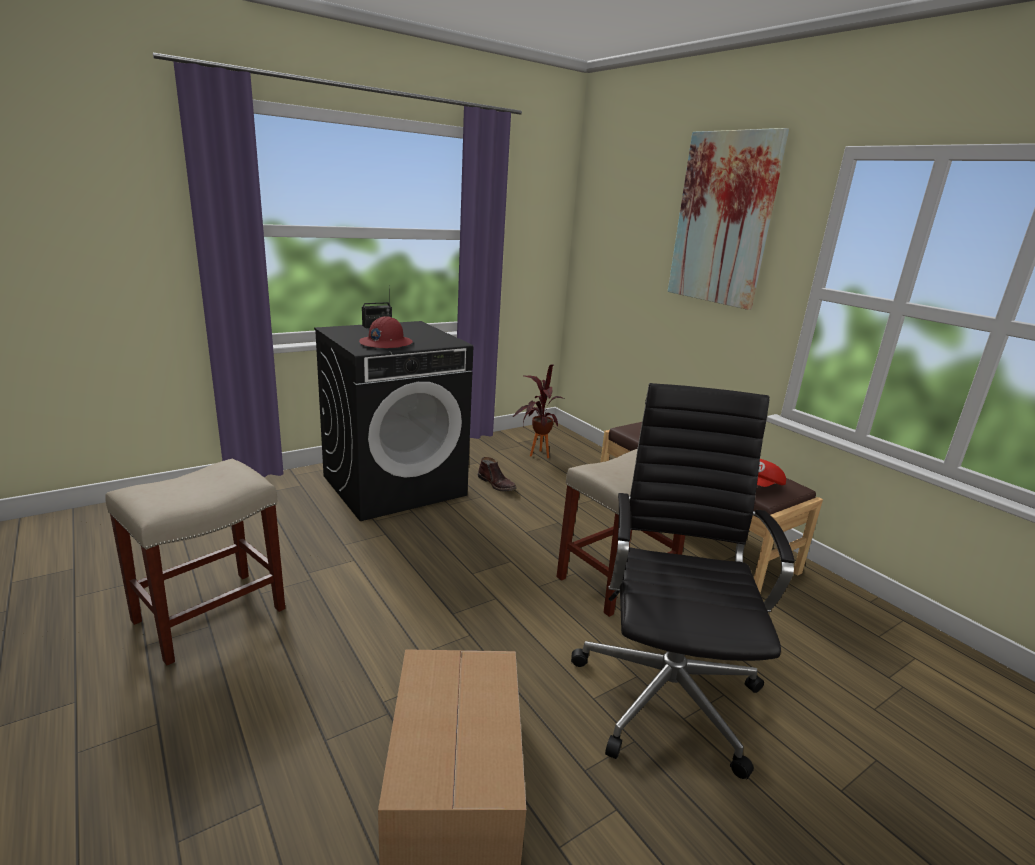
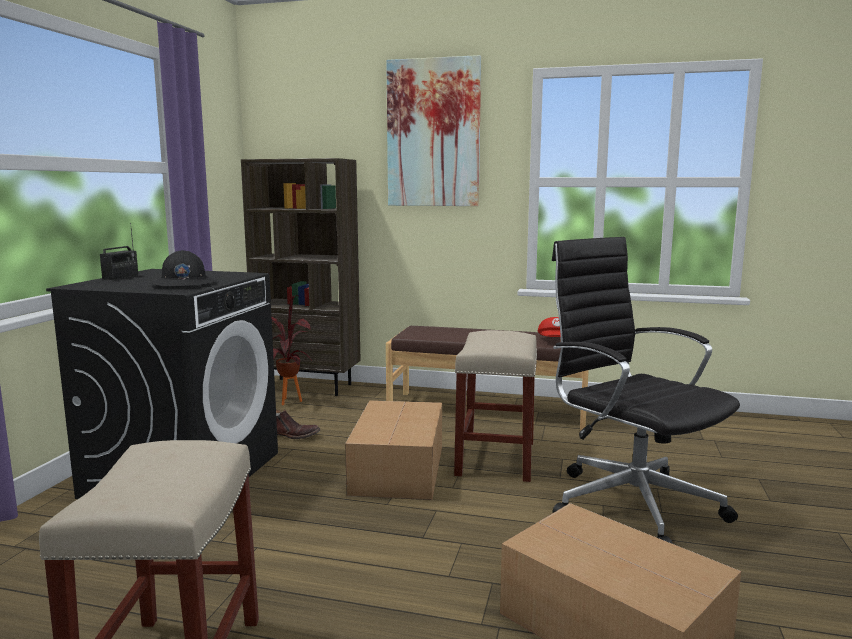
camera: 40 degrees left, 10 degrees down
red hard hat [359,316,413,348] -> black hard hat [150,250,217,287]
none -> brown bookcase [241,158,361,396]
none -> cardboard box [345,400,442,500]

